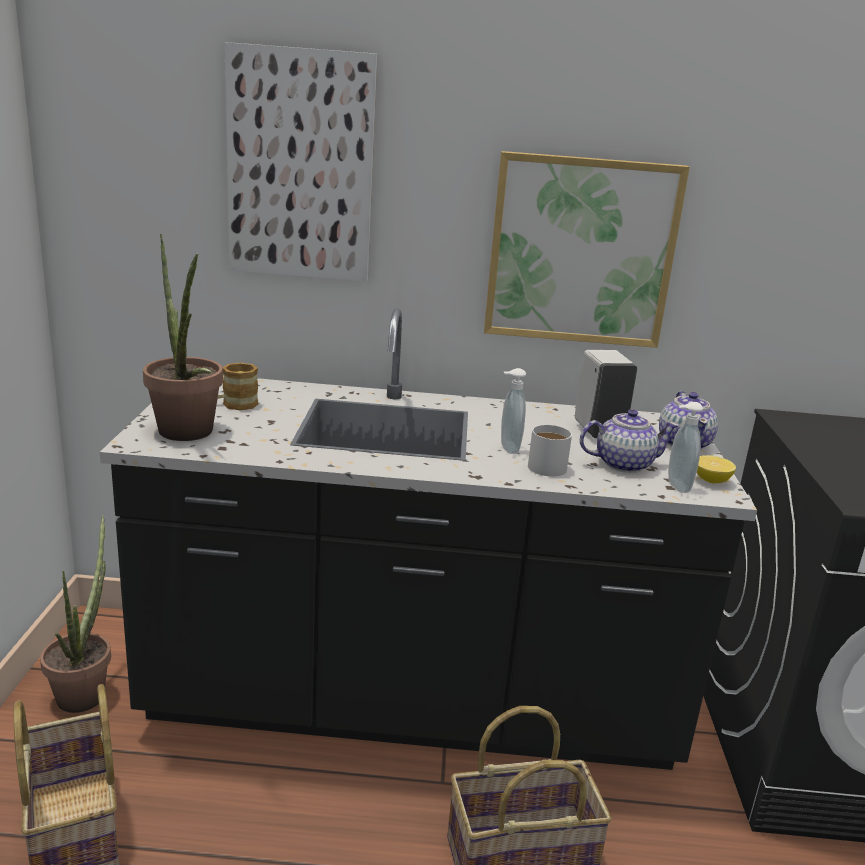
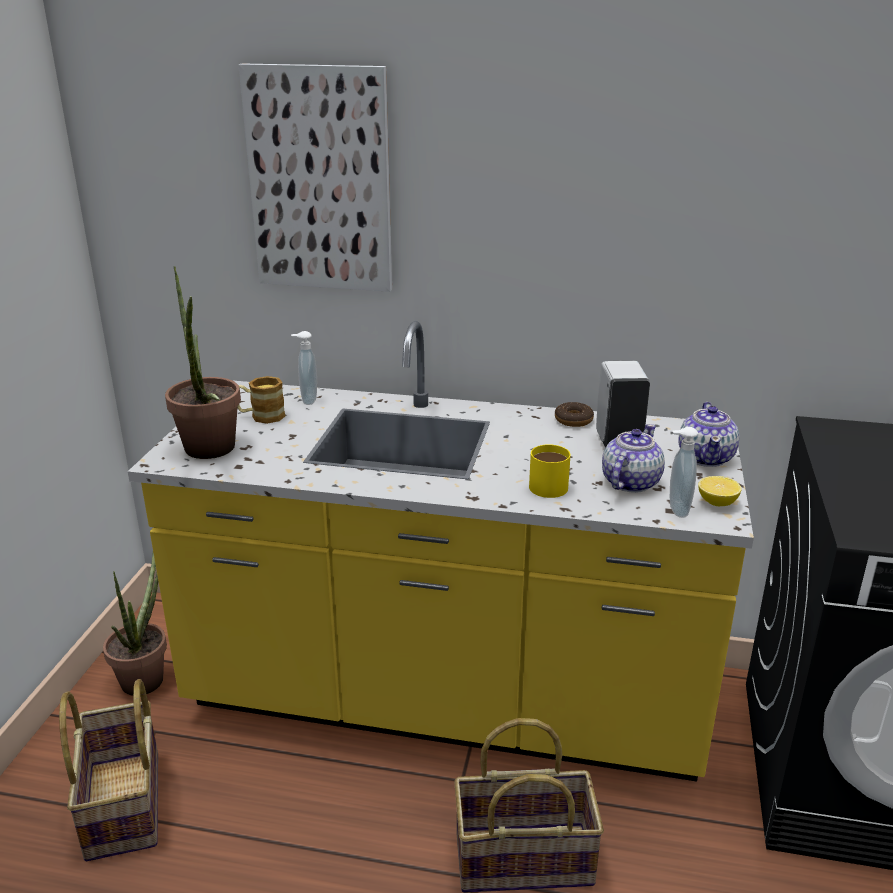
camera: 10 degrees right, 5 degrees up
black counter [100,308,757,770] -> yellow counter [128,321,754,782]
picture [484,151,690,348] -> none
soap dispenser [501,368,526,454] -> soap dispenser moved to [291,331,317,405]
white mug [528,425,572,477] -> yellow mug [529,444,571,498]
teapot [580,409,679,473] -> teapot turned 60 degrees counterclockwise [602,424,665,493]
none -> donut [555,402,594,427]

